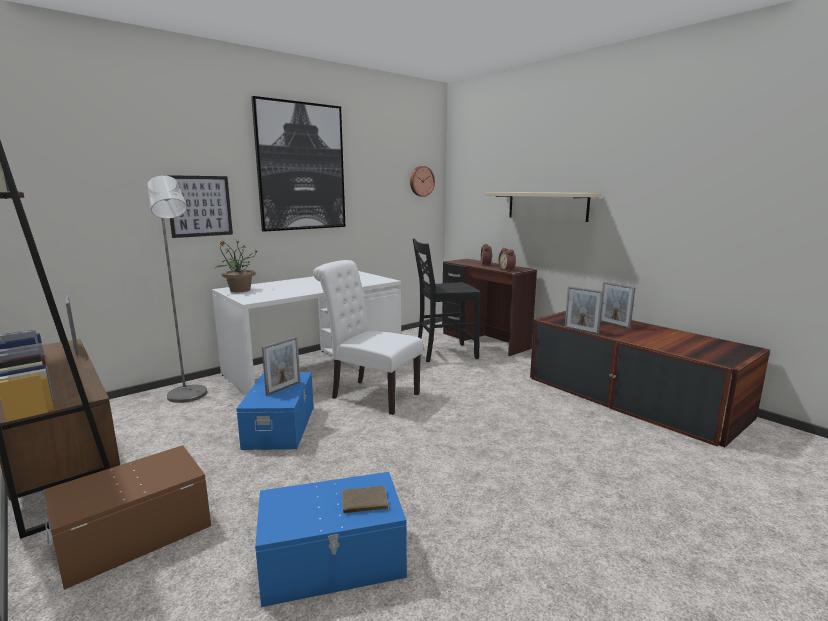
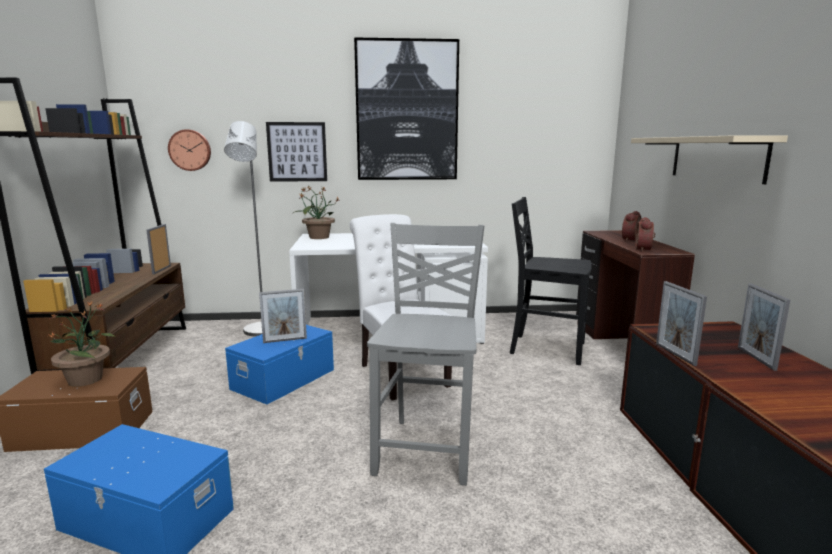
camera: 35 degrees right, 0 degrees up
brown book [342,486,390,513] -> none
wall clock [410,166,435,197] -> wall clock moved to [168,129,211,171]
none -> potted plant [48,300,115,387]
none -> grey chair [367,223,484,486]

